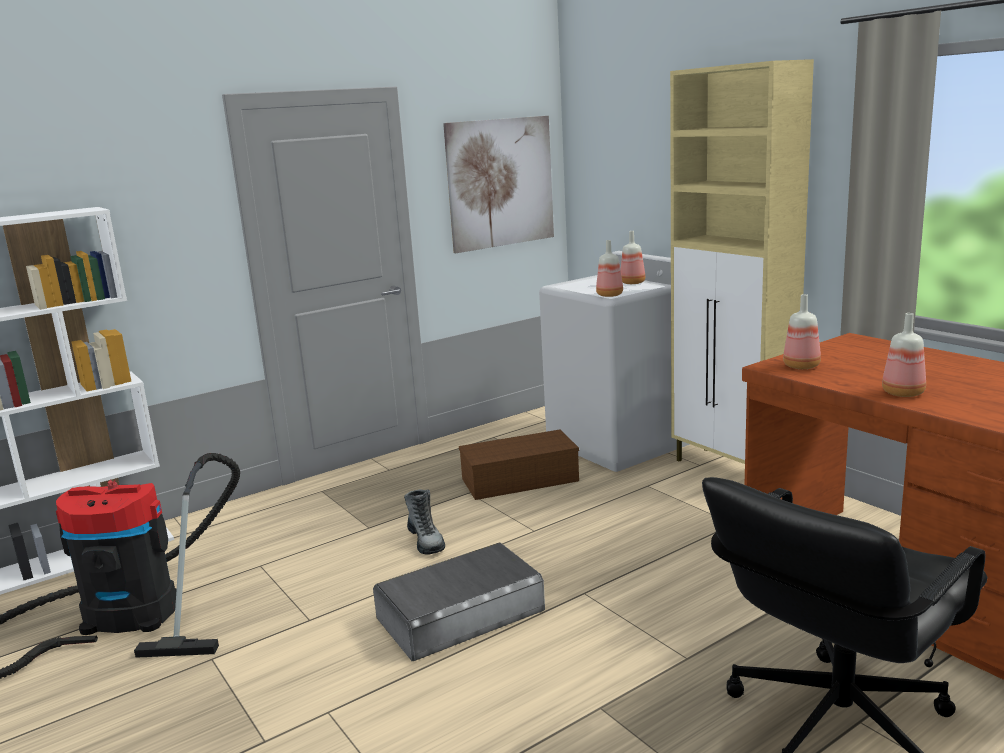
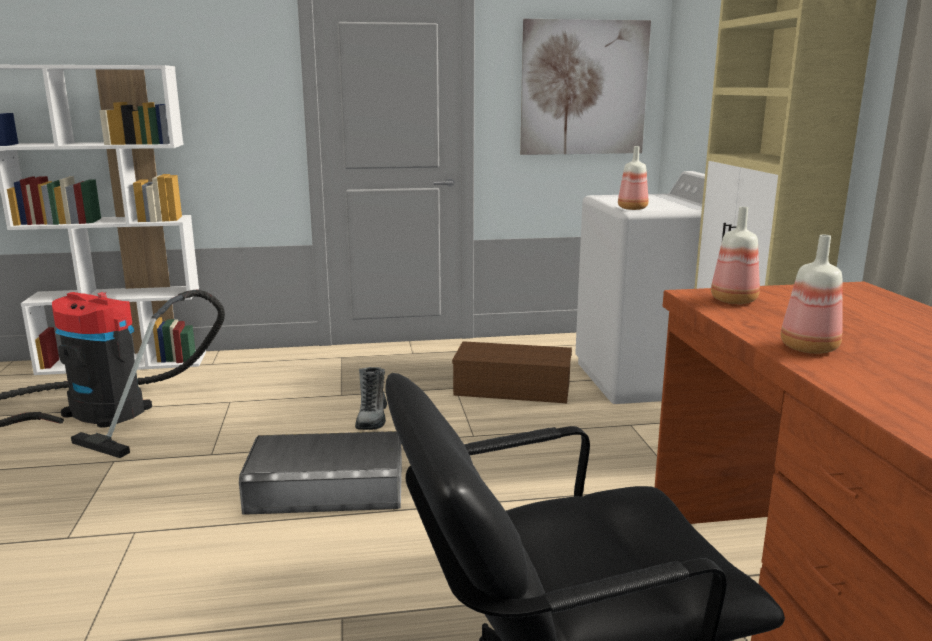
camera: 25 degrees right, 0 degrees up
bottle [620,231,645,284] -> none

